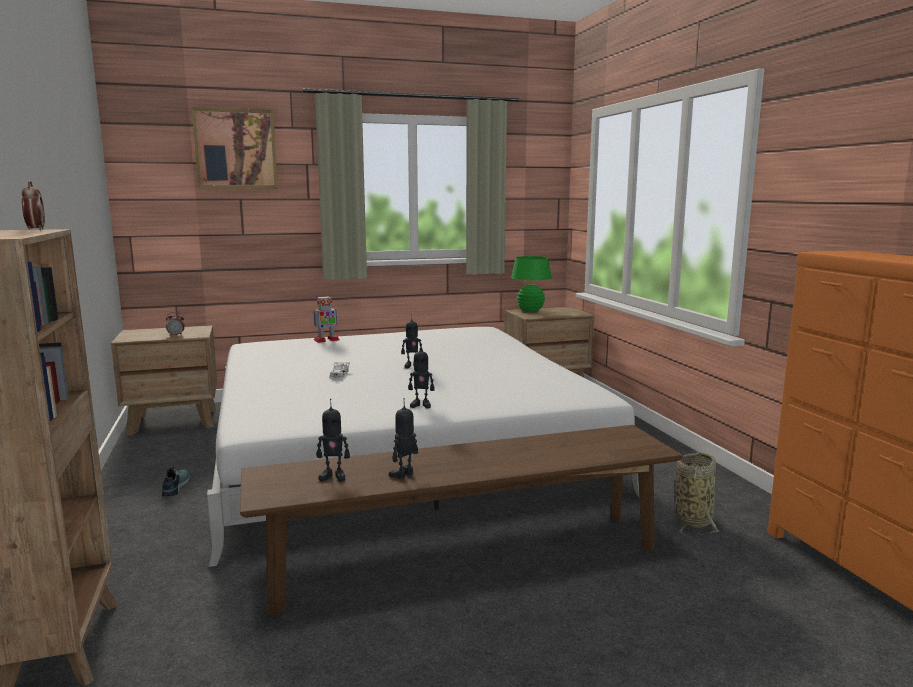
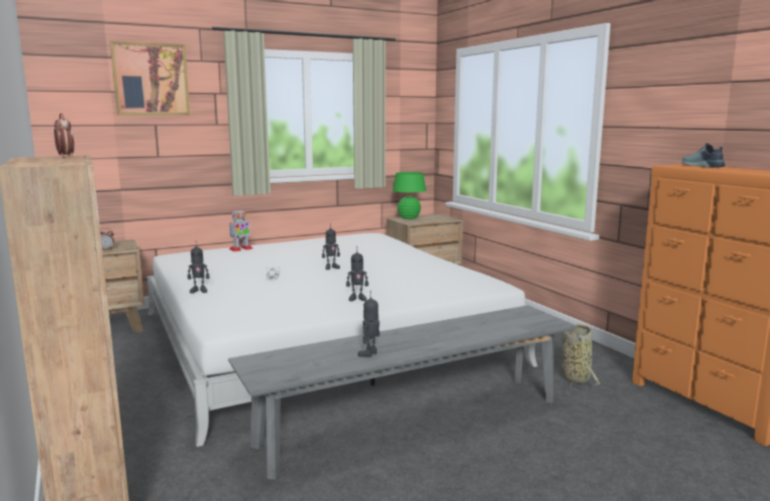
camera: 10 degrees left, 0 degrees up
shoe [162,467,190,496] -> shoe moved to [681,143,725,168]
brown bench [240,425,683,617] -> grey bench [228,305,576,480]
toy robot [316,399,350,482] -> toy robot moved to [187,245,210,293]

